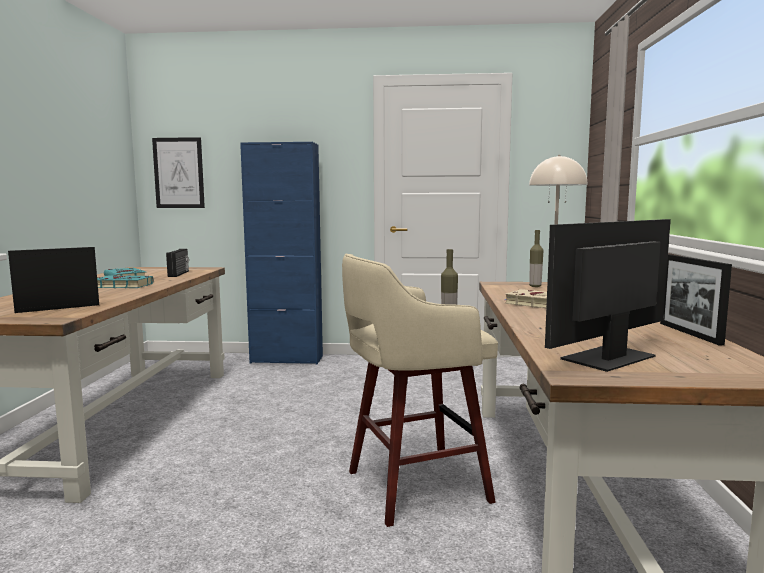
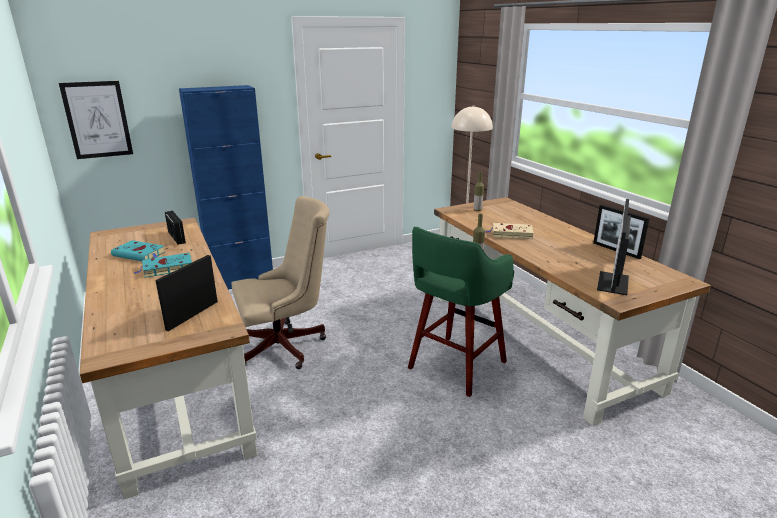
camera: 30 degrees left, 15 degrees up
beige stool [342,254,498,527] -> green stool [408,227,514,397]
none -> beige office chair [231,196,330,369]

